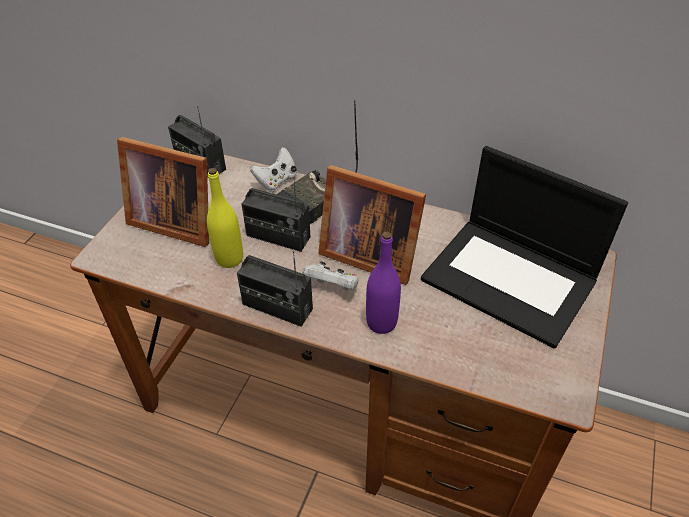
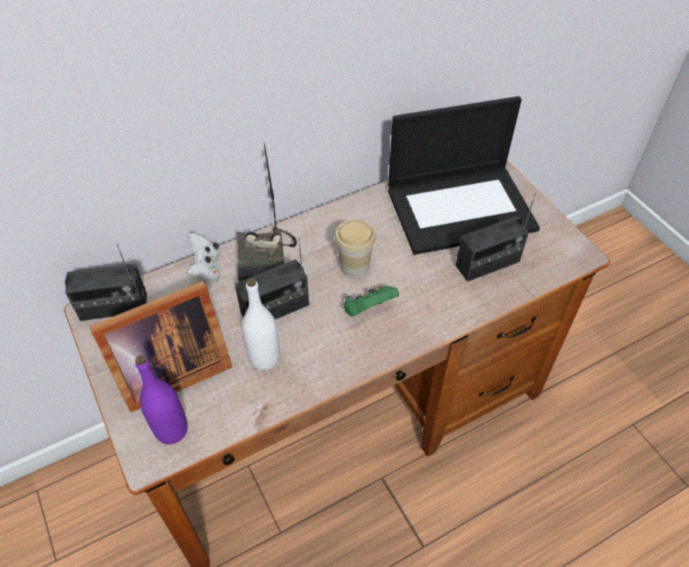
camera: 50 degrees left, 5 degrees up
yellow bottle [207,168,243,268] -> white bottle [242,278,280,370]
radio [237,251,313,327] -> radio moved to [456,194,535,282]
white game controller [303,261,358,290] -> green game controller [344,286,399,316]
picture frame [318,165,426,285] -> cup [335,219,376,277]
purple bottle [366,231,401,334] -> purple bottle moved to [135,355,188,444]

